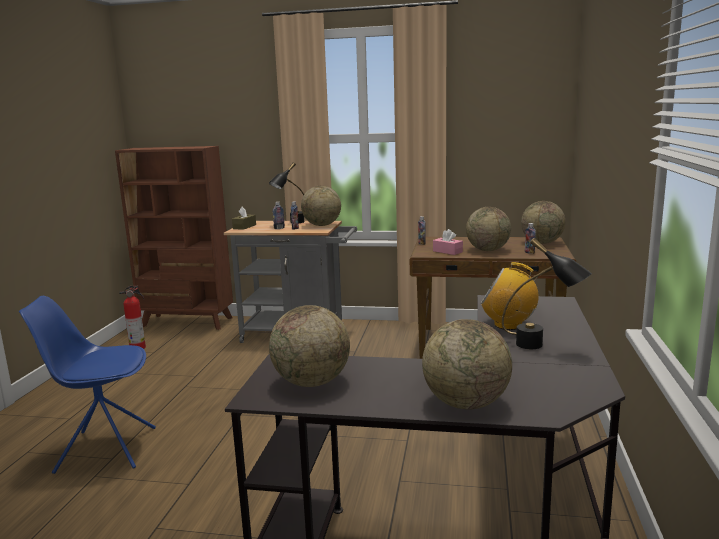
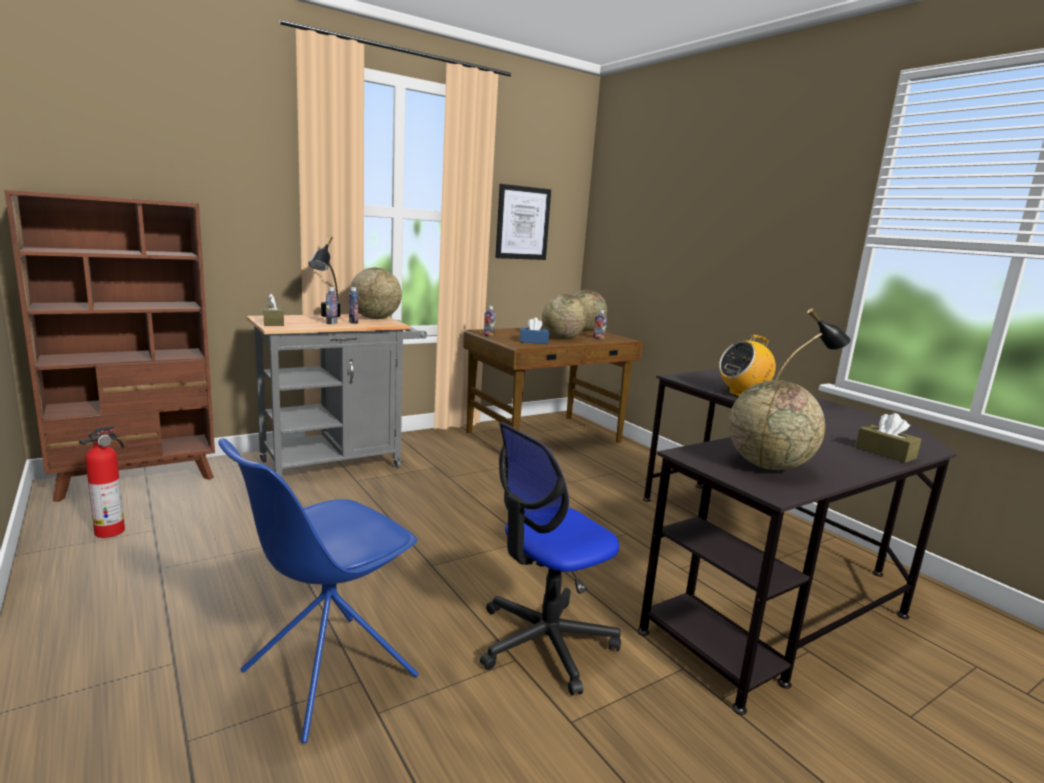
camera: 45 degrees left, 0 degrees up
globe [422,319,512,410] -> brown tissue box [855,413,921,463]
pink tissue box [433,229,463,255] -> blue tissue box [520,318,549,344]
none -> office chair [480,422,621,696]
none -> picture [495,184,551,260]

